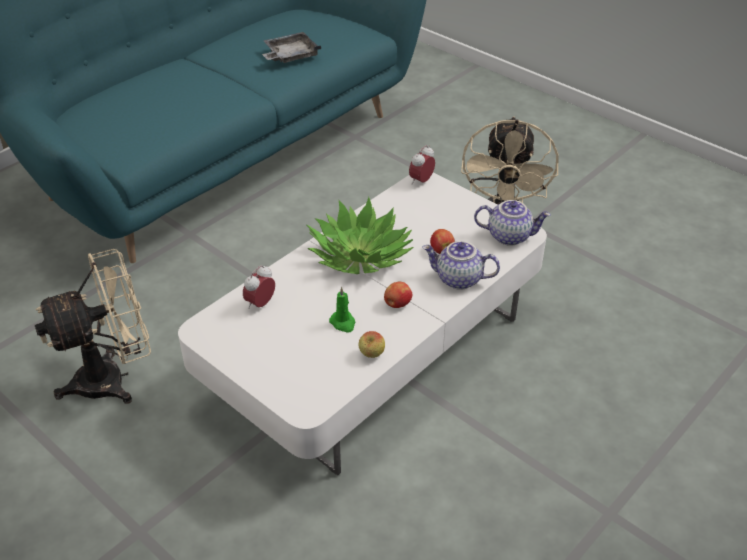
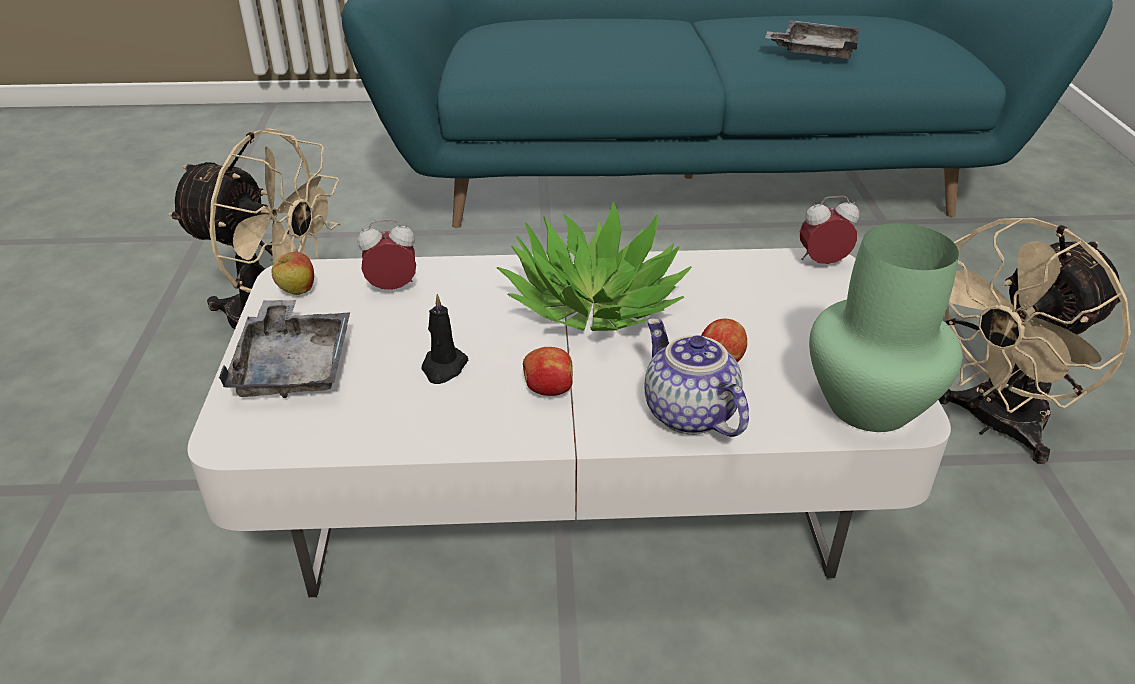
camera: 45 degrees right, 5 degrees down
green candle [329,287,355,333] -> black candle [421,294,468,384]
apple [358,331,385,358] -> apple moved to [270,252,314,295]
teapot [474,200,551,246] -> green vase [809,223,962,432]
none -> grey tray [219,300,350,398]

